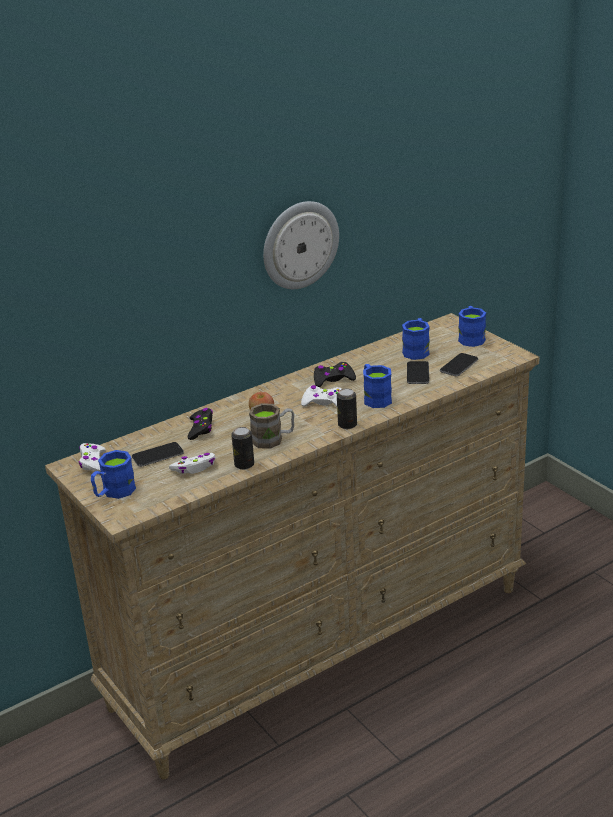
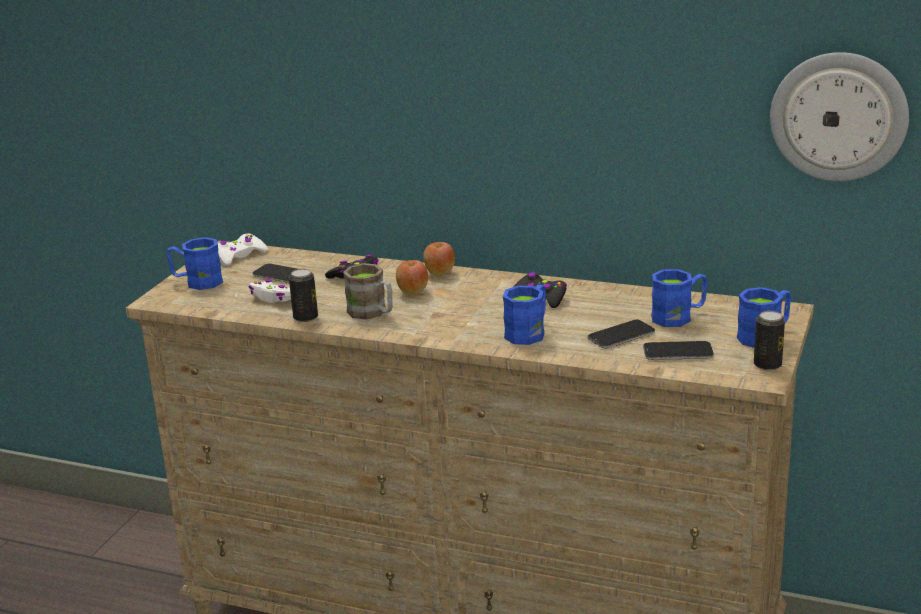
camera: 55 degrees right, 5 degrees down
wall clock [263,201,339,289] -> wall clock moved to [770,52,909,181]
white game controller [301,385,342,407] -> none
can [337,388,357,429] -> can moved to [754,311,785,370]
none -> apple [423,242,455,276]

